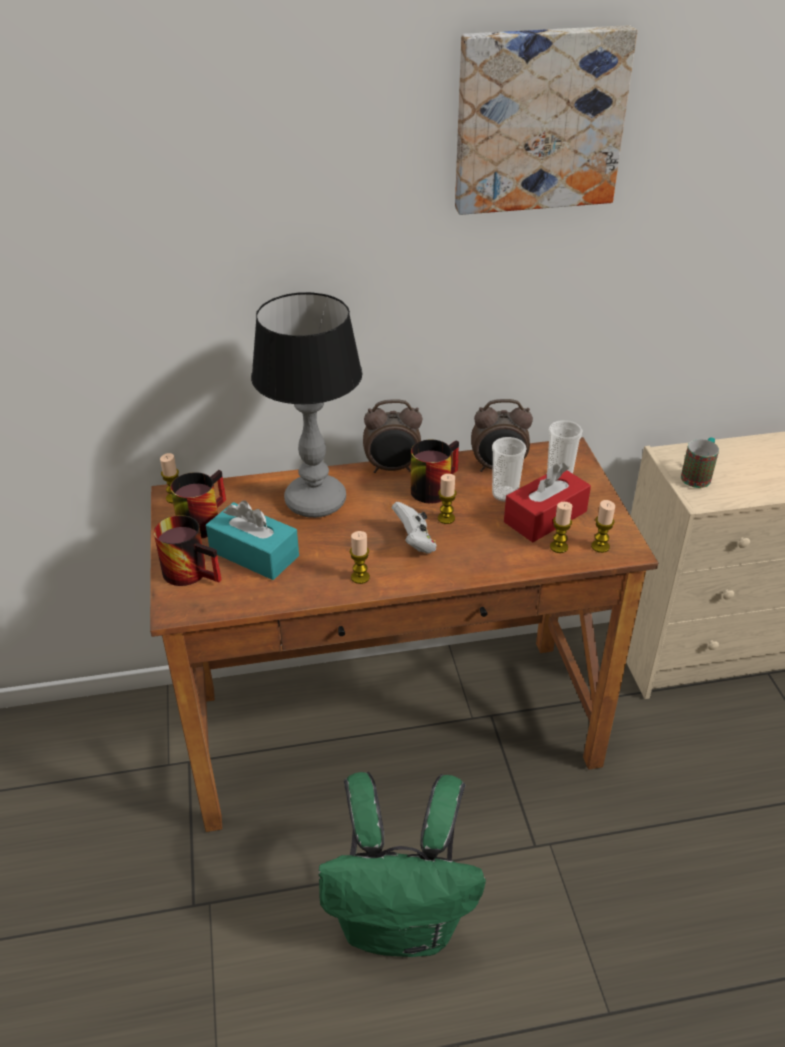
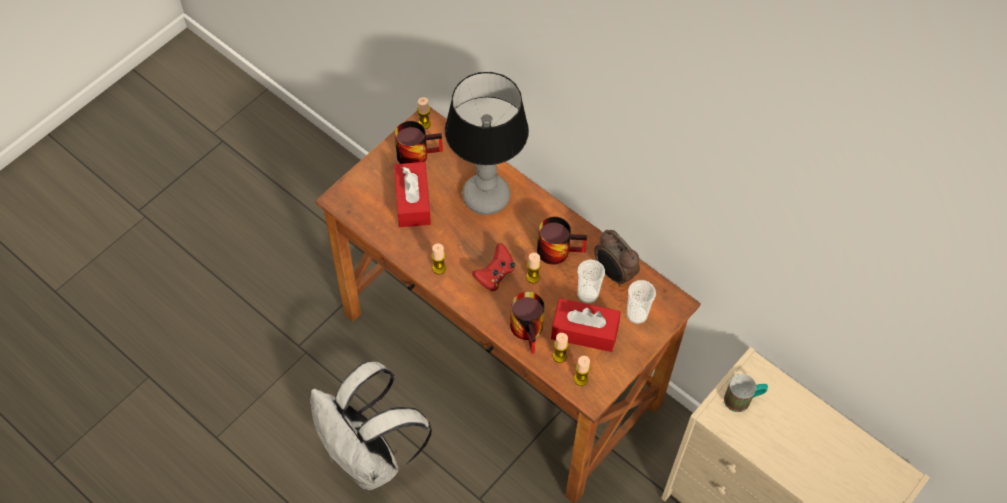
camera: 50 degrees right, 20 degrees up
mug [154,515,221,586] -> mug moved to [510,291,545,354]
turquoise tissue box [206,501,299,580] -> red tissue box [394,162,431,227]
green backpack [318,772,486,957] -> white backpack [310,361,432,490]
alarm clock [363,399,422,473] -> none
white game controller [392,502,437,554] -> red game controller [472,243,515,291]
picture [455,25,637,215] -> none

